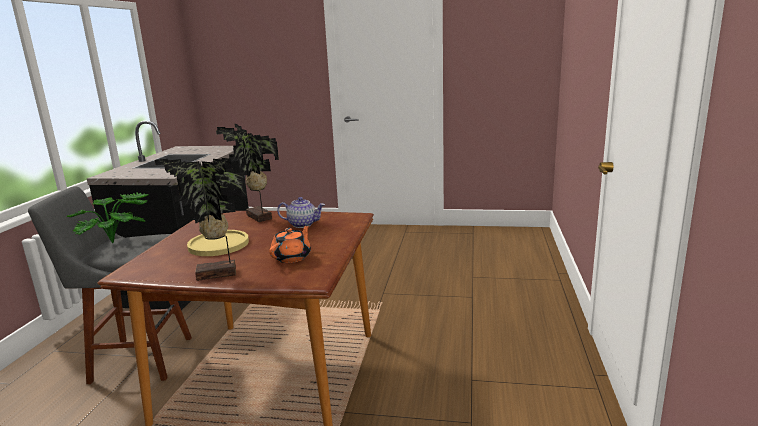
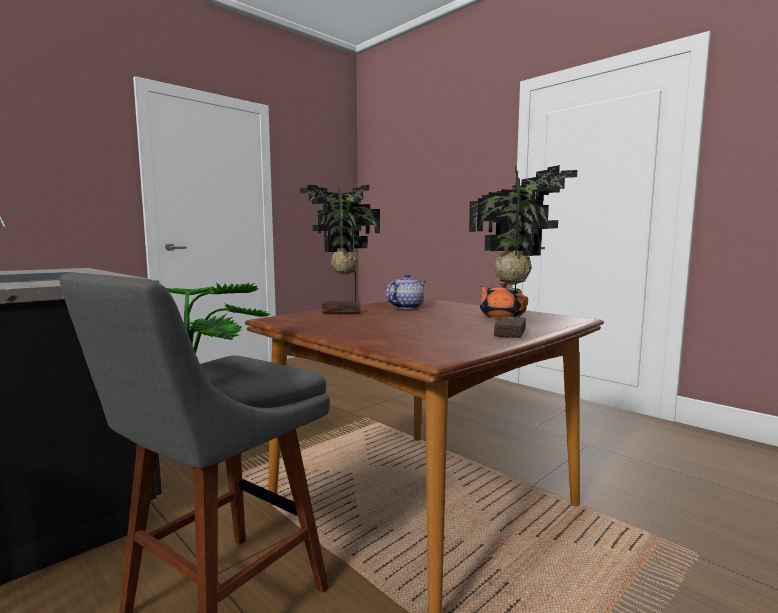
camera: 55 degrees left, 10 degrees down
yellow plate [187,230,249,256] -> none

